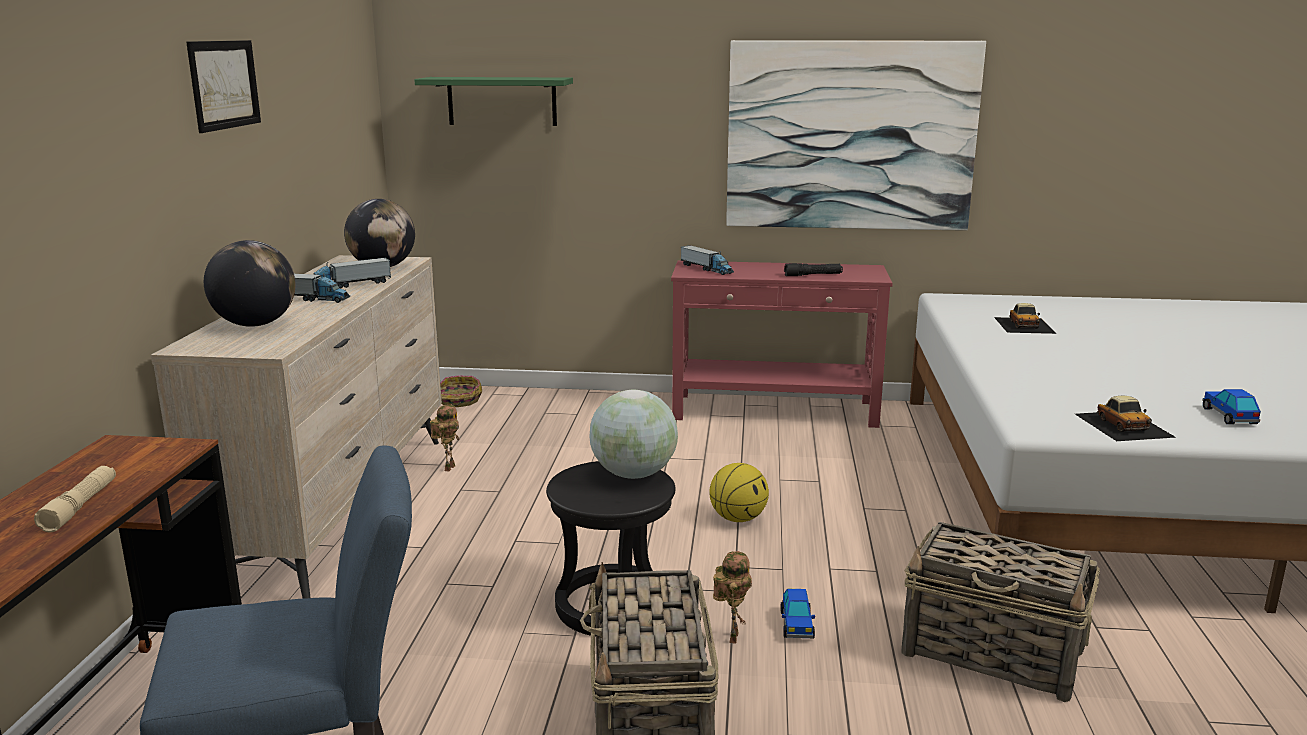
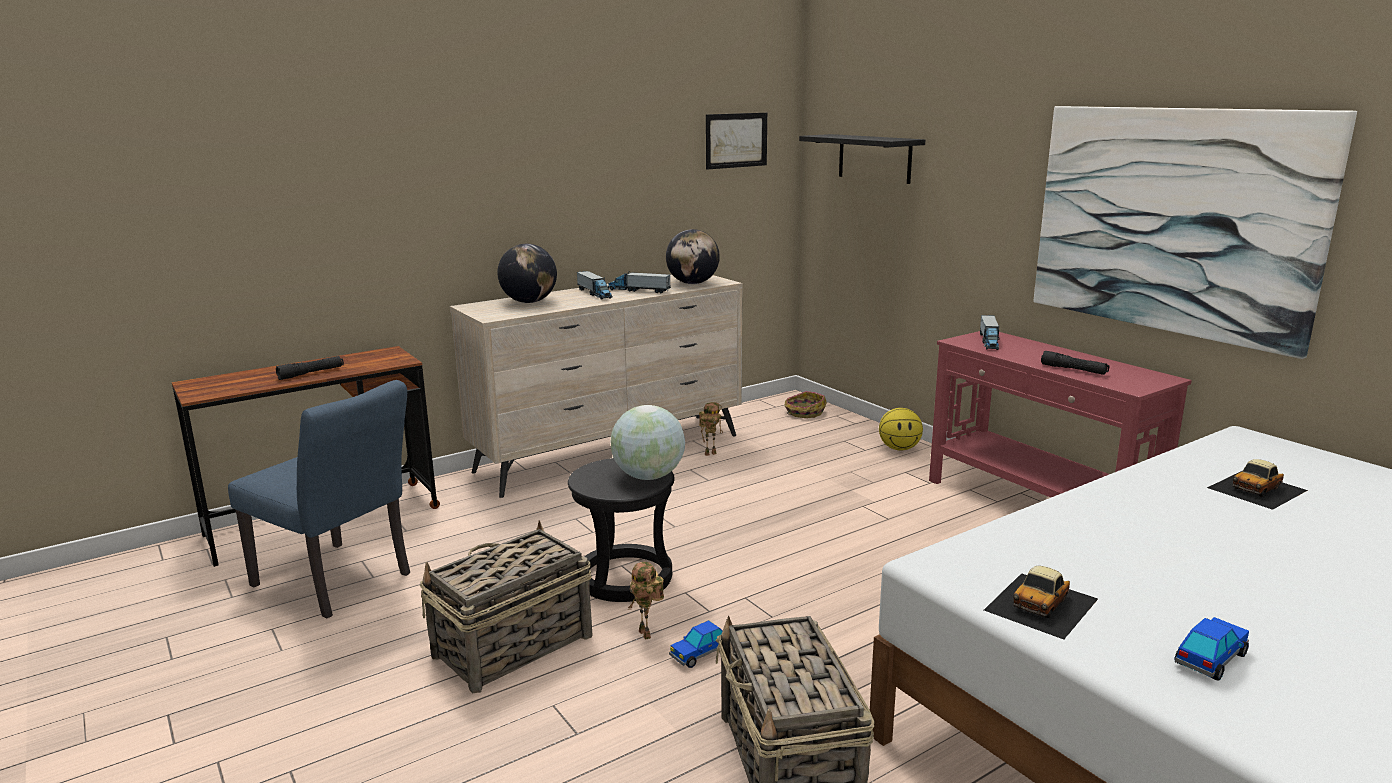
camera: 50 degrees right, 0 degrees up
beige flashlight [34,466,116,532] -> black flashlight [276,356,344,380]
picture [186,40,261,133] -> picture moved to [706,113,767,170]
green shelf [414,77,573,126] -> black shelf [799,134,925,184]
basketball [709,463,769,522] -> basketball moved to [879,408,923,451]
toy robot [713,551,752,644] -> toy robot turned 90 degrees clockwise [628,562,664,640]

